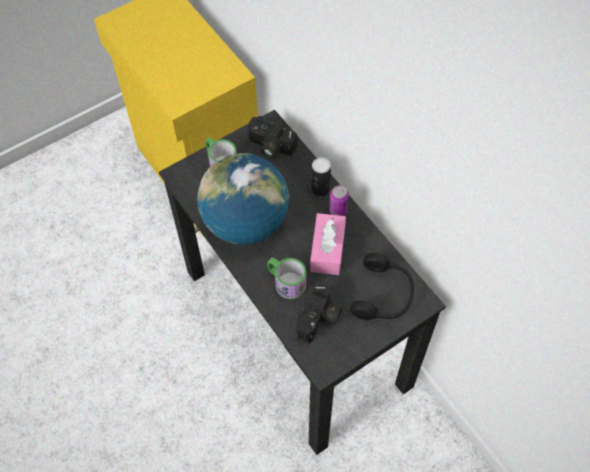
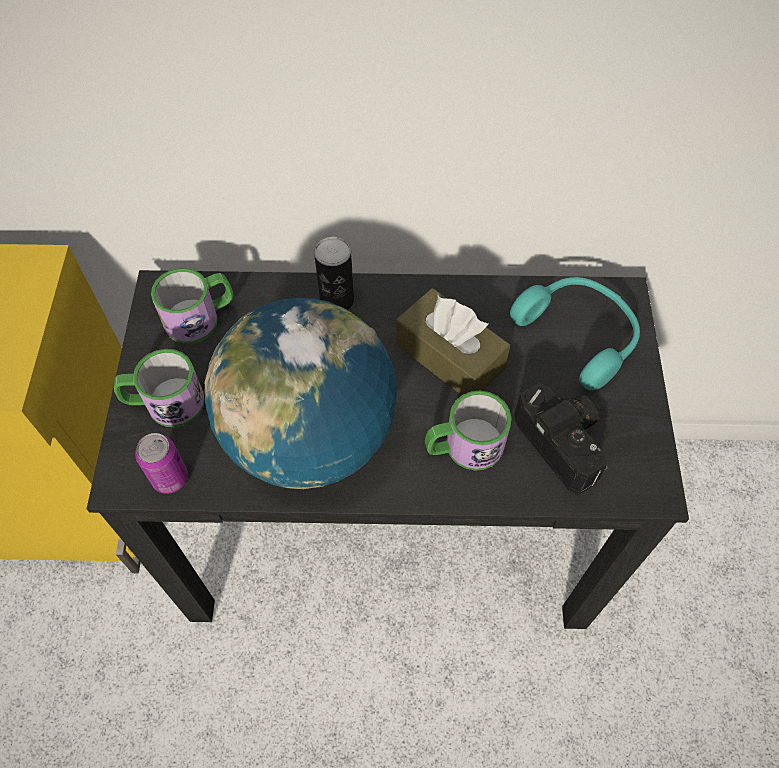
camera: 55 degrees left, 0 degrees up
camera [247,116,297,159] -> mug [151,268,233,344]
pink tissue box [310,213,346,275] -> brown tissue box [396,288,510,395]
can [329,186,349,216] -> can moved to [135,433,188,494]
black headphones [351,253,414,320] -> turquoise headphones [510,277,640,391]

